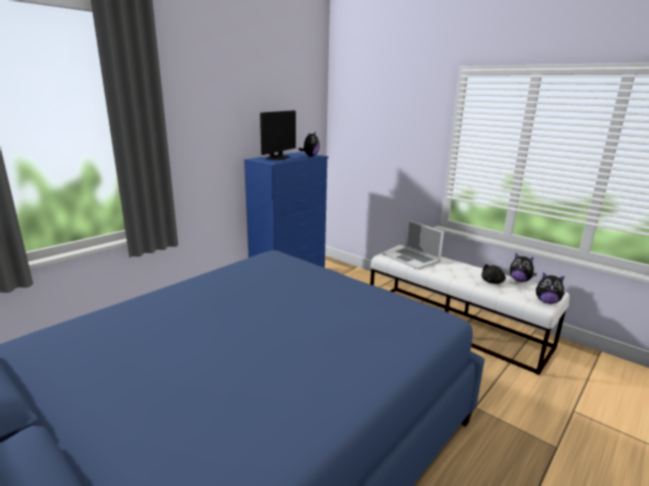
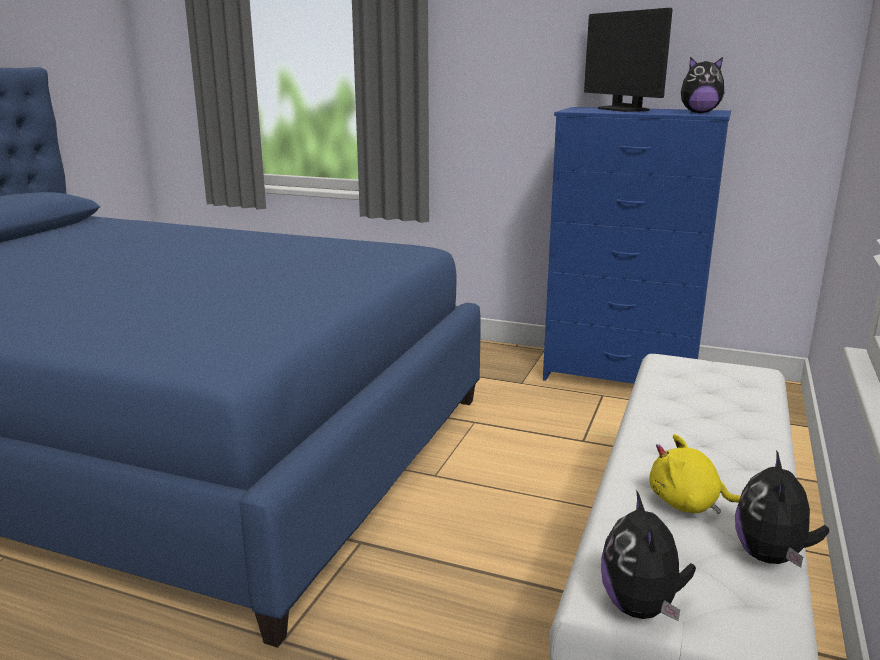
camera: 70 degrees right, 0 degrees up
monitor [260,110,296,160] -> monitor turned 60 degrees clockwise [584,8,673,112]
laptop [383,220,444,270] -> none
black plush toy [481,264,506,284] -> yellow plush toy [649,434,741,514]

